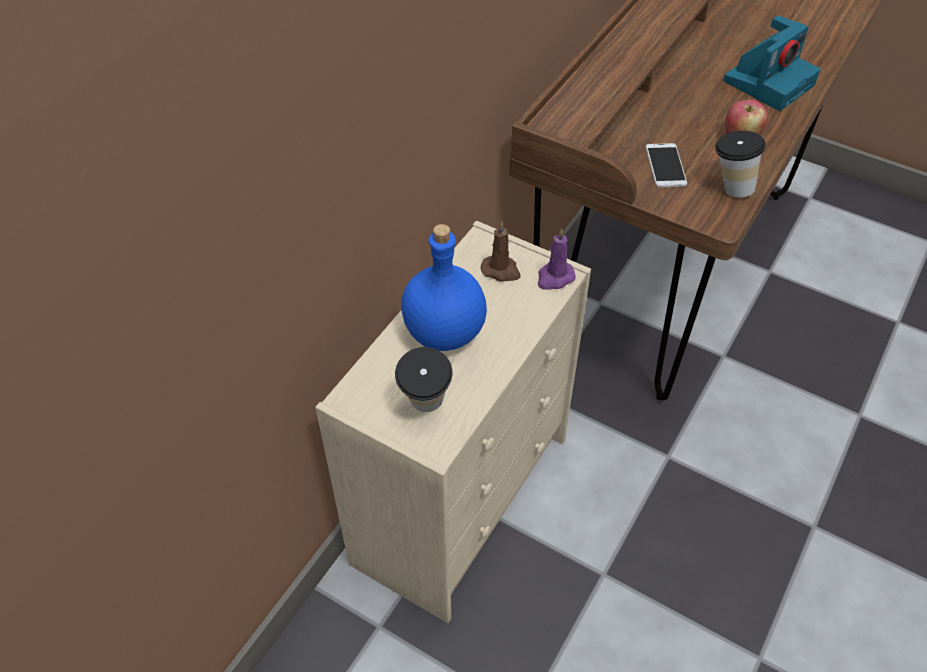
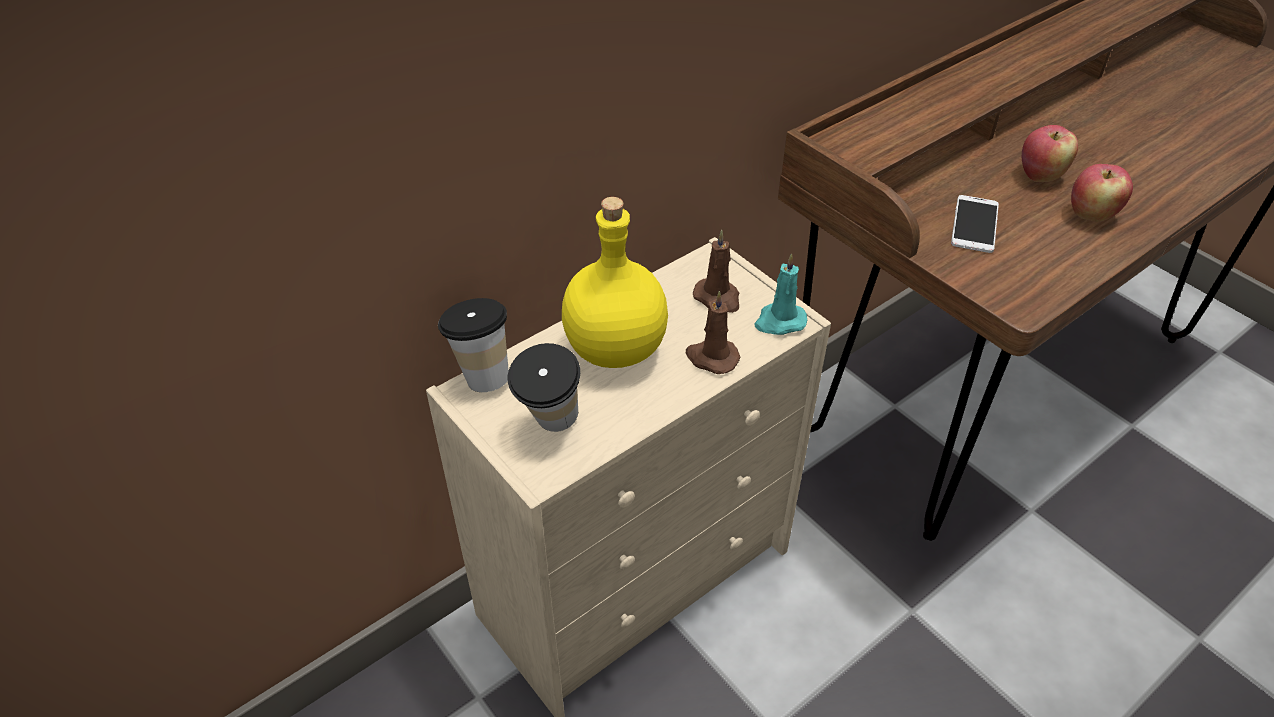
camera: 20 degrees right, 5 degrees down
blue bottle [401,224,487,351] -> yellow bottle [562,197,668,368]
purple candle [538,228,576,290] -> turquoise candle [754,253,807,335]
cup [715,131,766,198] -> cup moved to [438,298,509,392]
camera [724,15,821,111] -> none
none -> brown candle [686,291,740,374]
none -> apple [1022,125,1078,182]

